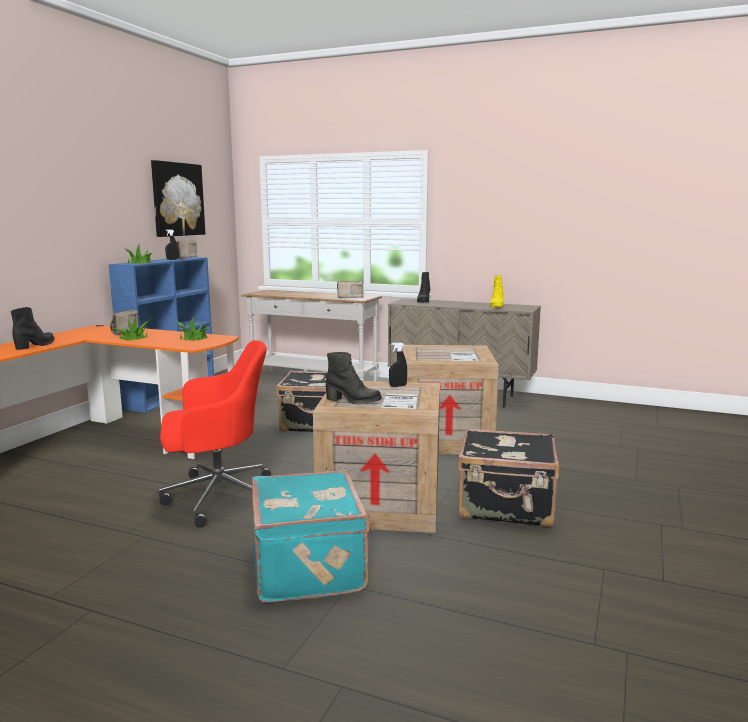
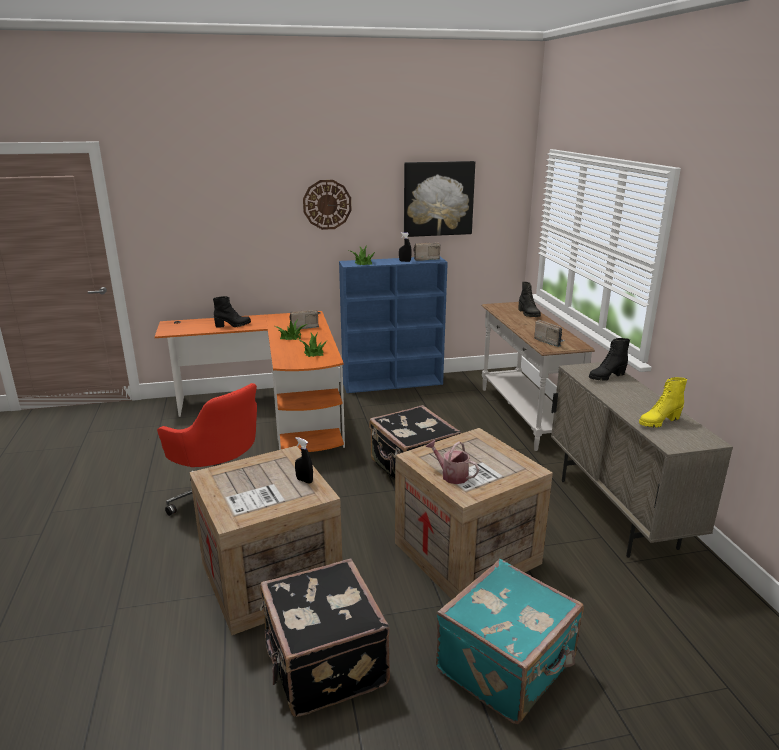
camera: 55 degrees right, 10 degrees up
turquoise suitcase [252,470,371,603] -> turquoise suitcase moved to [436,559,584,724]
black boot [326,352,382,404] -> black boot moved to [518,282,541,317]
none -> wall clock [303,180,351,230]
none -> watering can [425,440,479,484]

